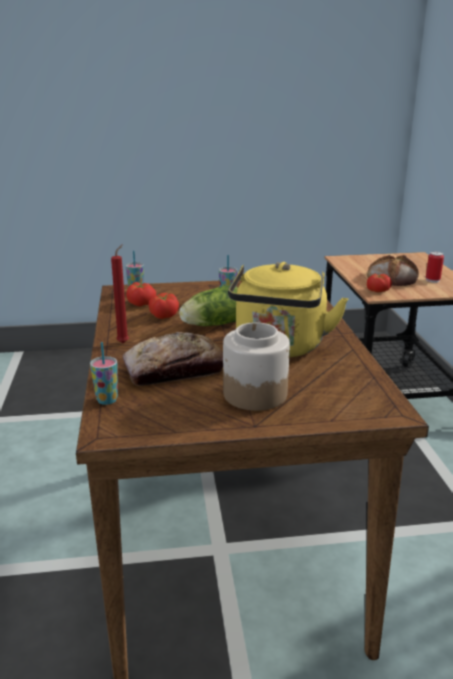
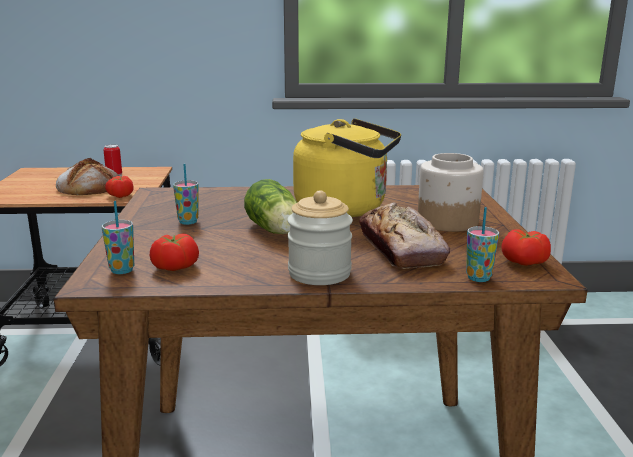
camera: 85 degrees left, 5 degrees down
red candle [111,244,129,343] -> jar [287,190,353,285]
tomato [149,293,179,319] -> tomato moved to [501,229,551,266]

